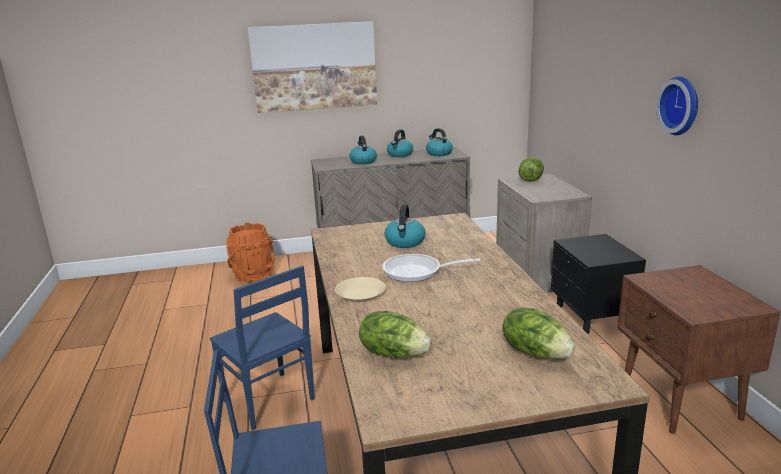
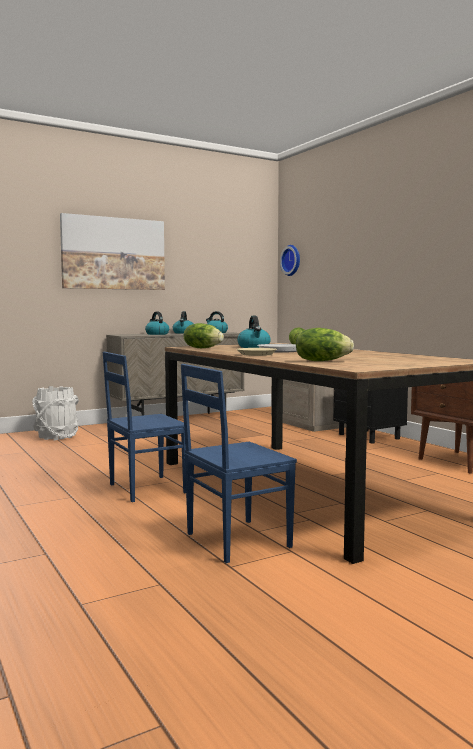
camera: 20 degrees left, 15 degrees down
blue chair [210,266,315,430] -> blue chair turned 120 degrees clockwise [103,352,186,502]
orange bucket [226,222,275,283] -> white bucket [32,386,79,440]
lettuce [502,307,575,359] -> lettuce moved to [184,323,224,348]
wall clock [656,76,698,135] -> wall clock moved to [280,245,300,276]

